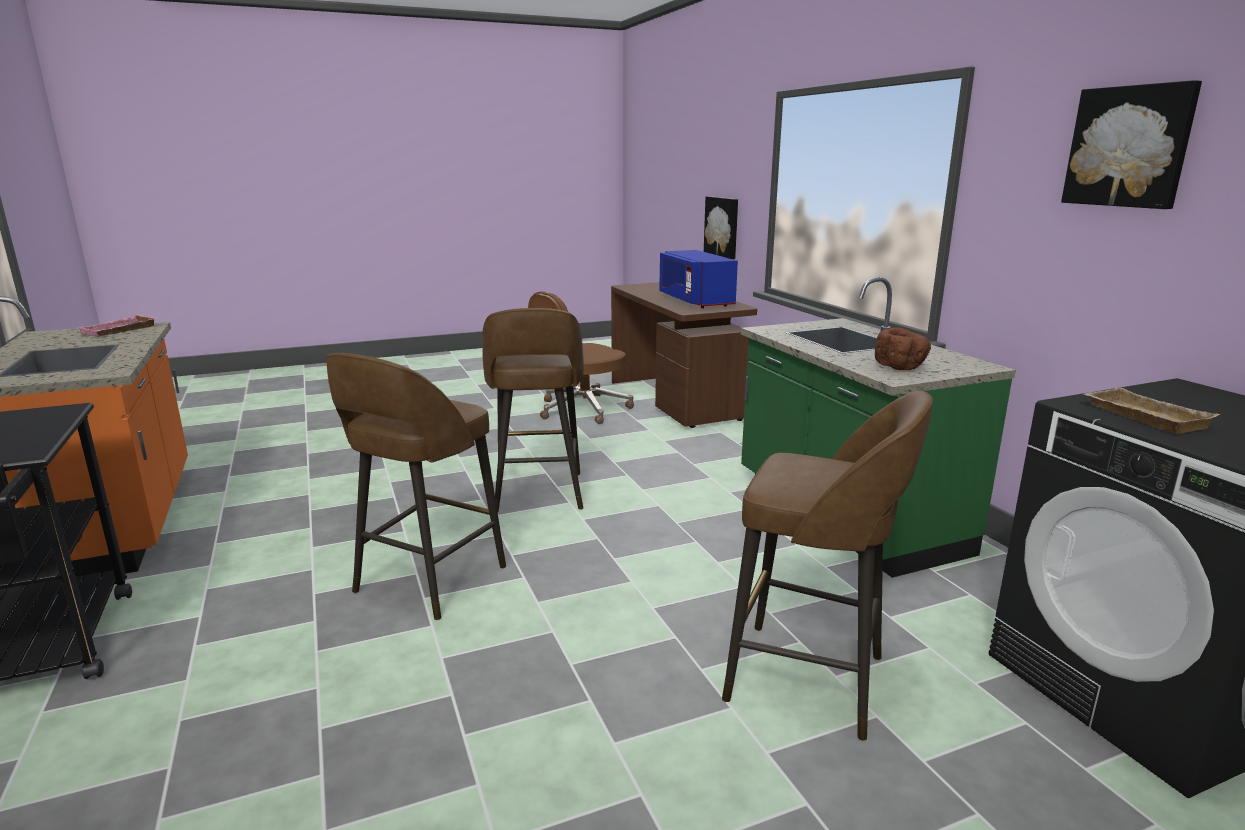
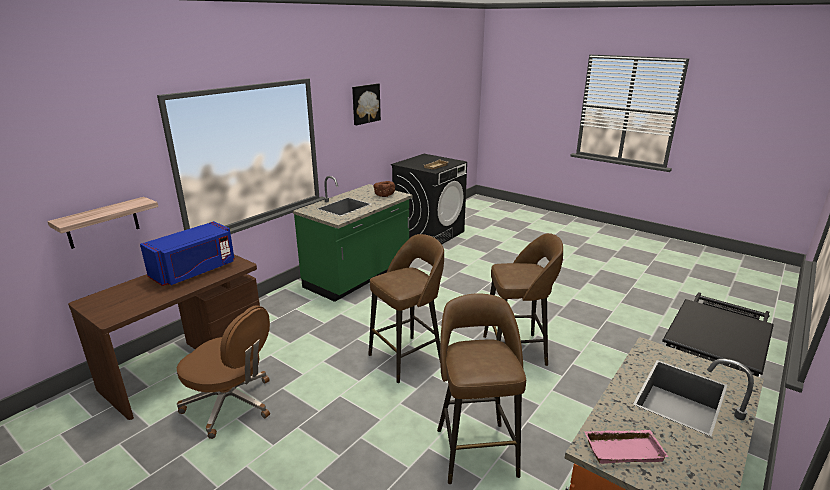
camera: 120 degrees left, 5 degrees up
picture [704,196,738,259] -> shelf [47,197,158,249]
brown stool [722,391,933,741] -> brown stool moved to [437,293,526,484]

